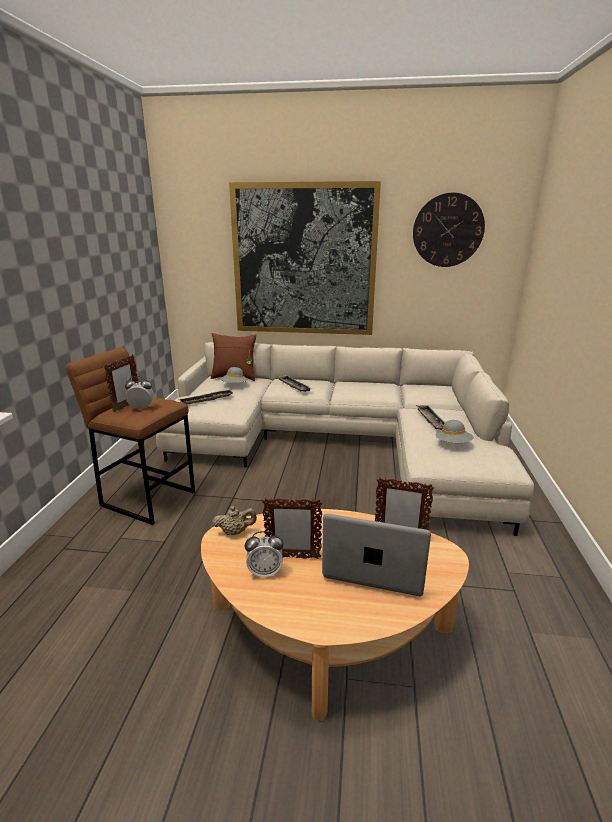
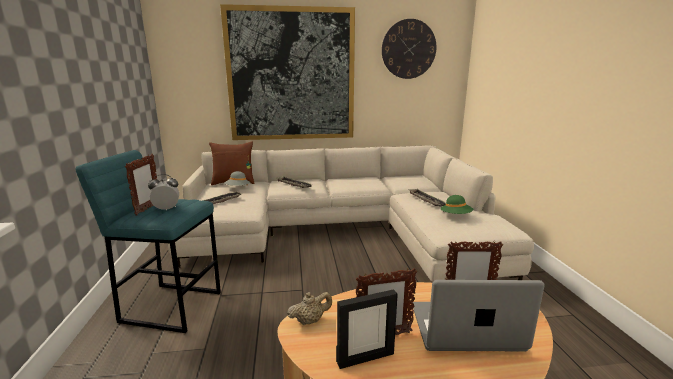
camera: 15 degrees left, 5 degrees down
brown stool [66,347,195,525] -> turquoise stool [75,150,221,333]
alarm clock [245,531,284,578] -> picture frame [336,289,398,369]
grey hat [435,420,474,443] -> green hat [440,195,473,214]

